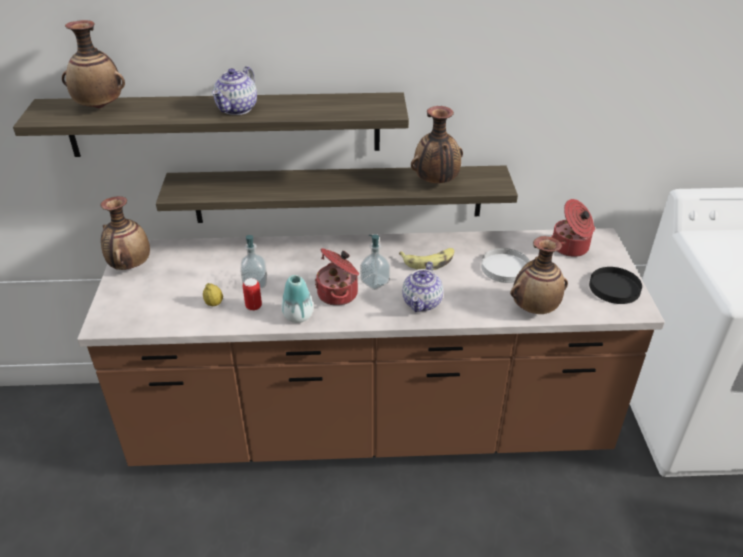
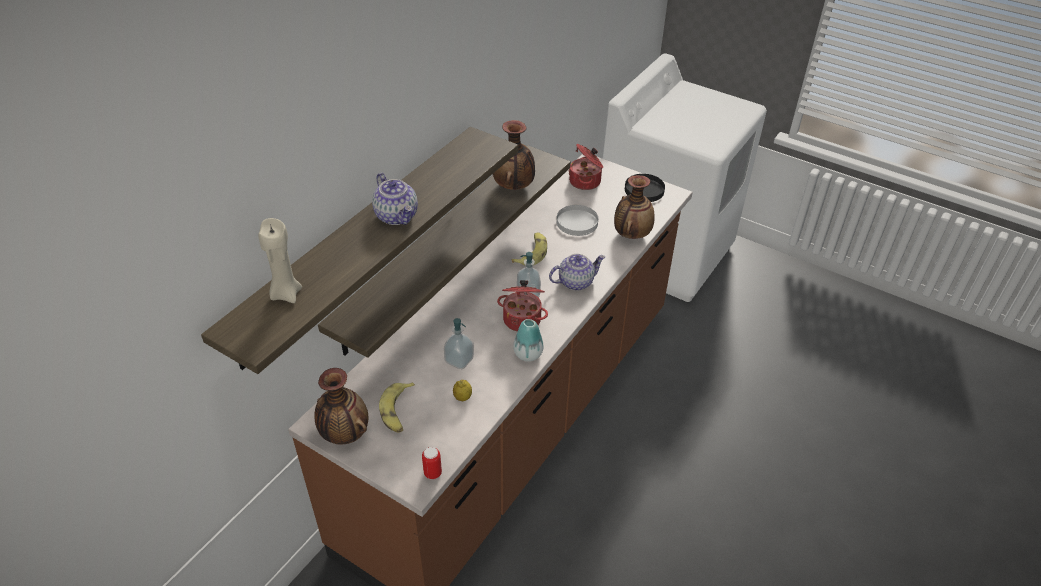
camera: 55 degrees left, 5 degrees up
vase [62,20,125,109] -> beige candle [258,218,302,303]
can [243,278,262,311] -> can moved to [422,447,442,480]
teapot [402,262,443,312] -> teapot turned 75 degrees counterclockwise [549,254,605,291]
none -> banana [379,382,415,433]

